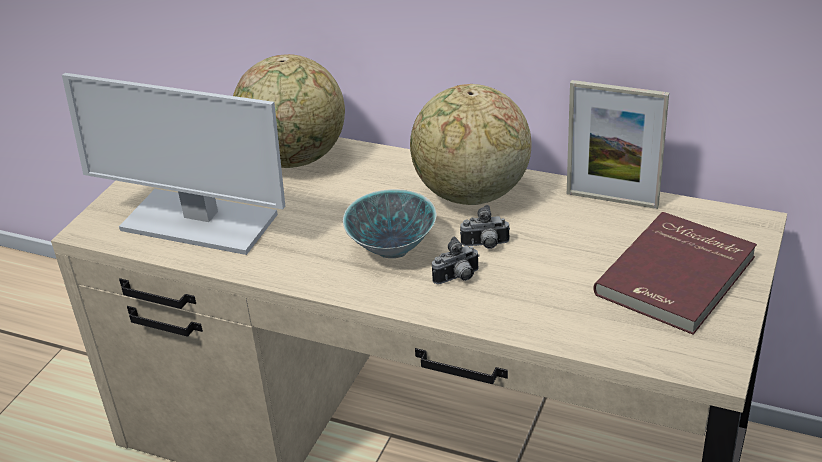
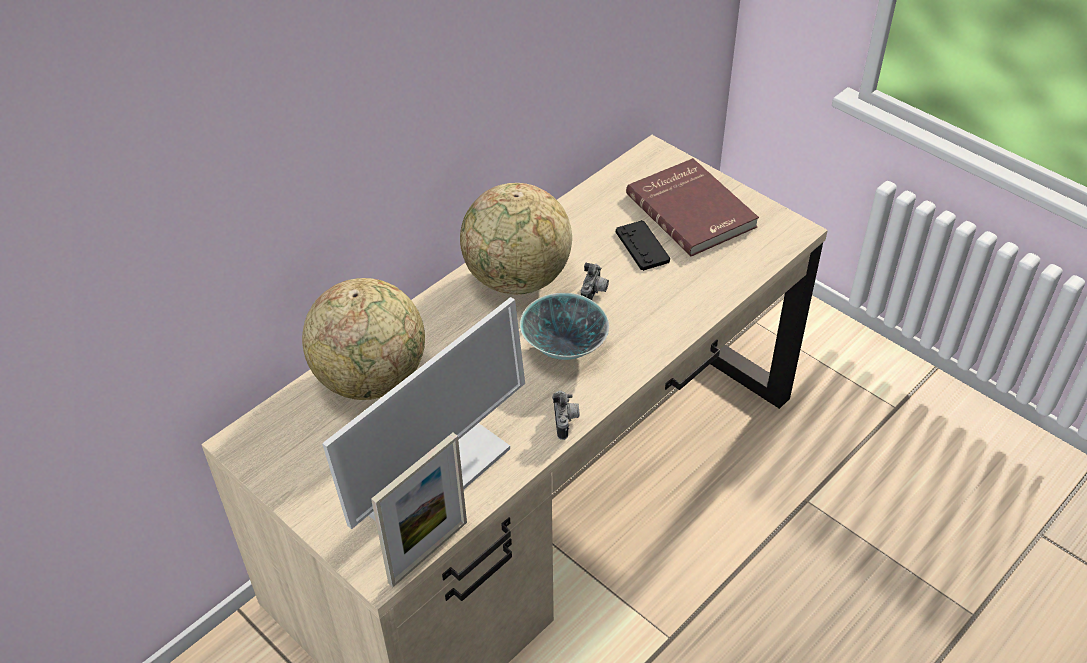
camera: 70 degrees left, 10 degrees up
camera [432,237,480,284] -> camera moved to [552,390,579,440]
picture frame [567,80,669,209] -> picture frame moved to [371,433,467,587]
none -> black game controller [616,220,670,271]

